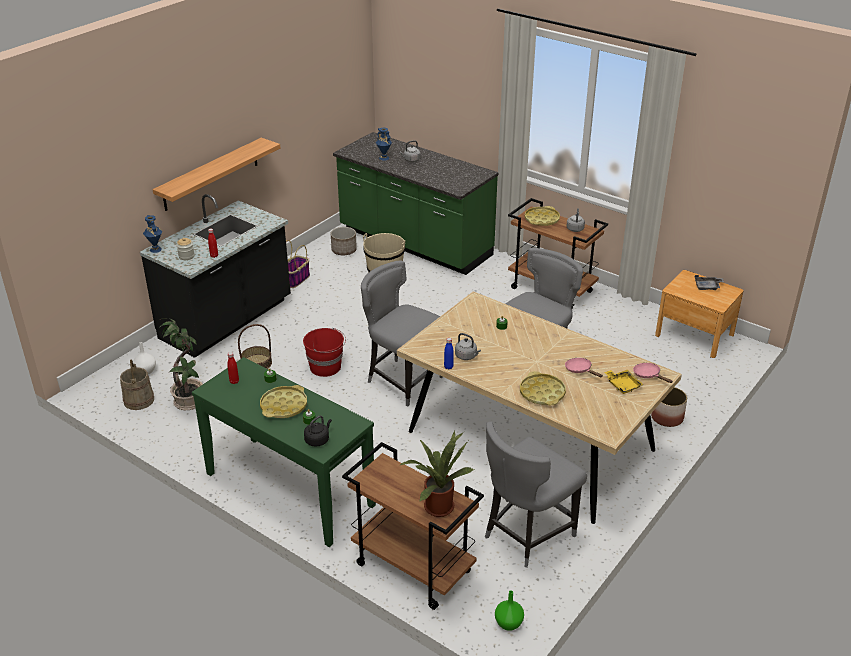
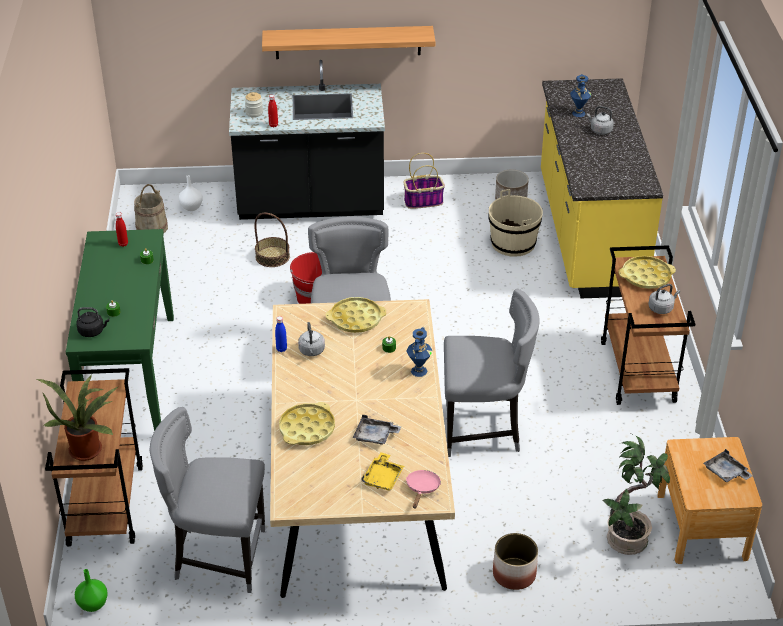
camera: 50 degrees right, 5 degrees up
blue vase [143,215,162,253] -> blue vase moved to [406,327,433,377]
potted plant [158,318,203,410] -> potted plant moved to [602,434,670,555]
yellow tray [260,385,307,418] -> yellow tray moved to [326,297,386,333]
green counter [333,132,498,275] -> yellow counter [541,78,663,298]
pink frying pan [565,358,603,377] -> grey tray [353,415,401,445]

